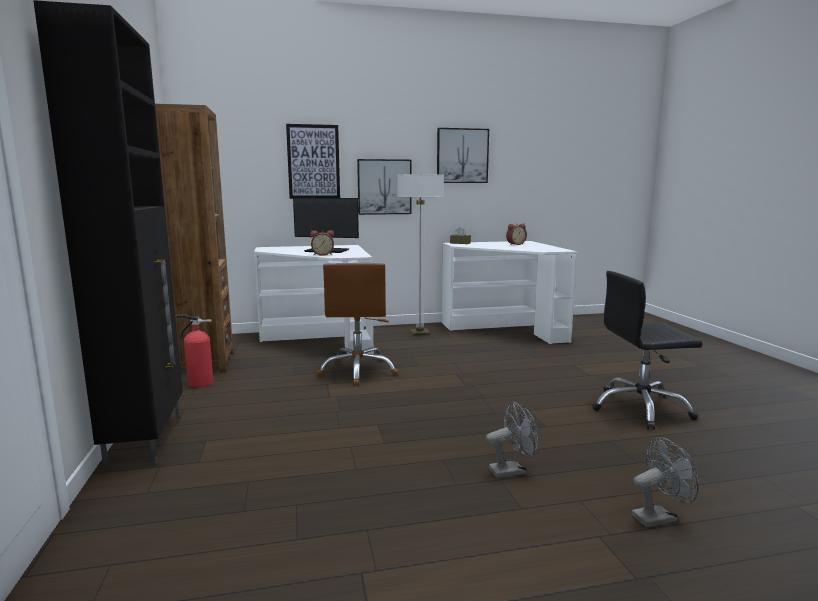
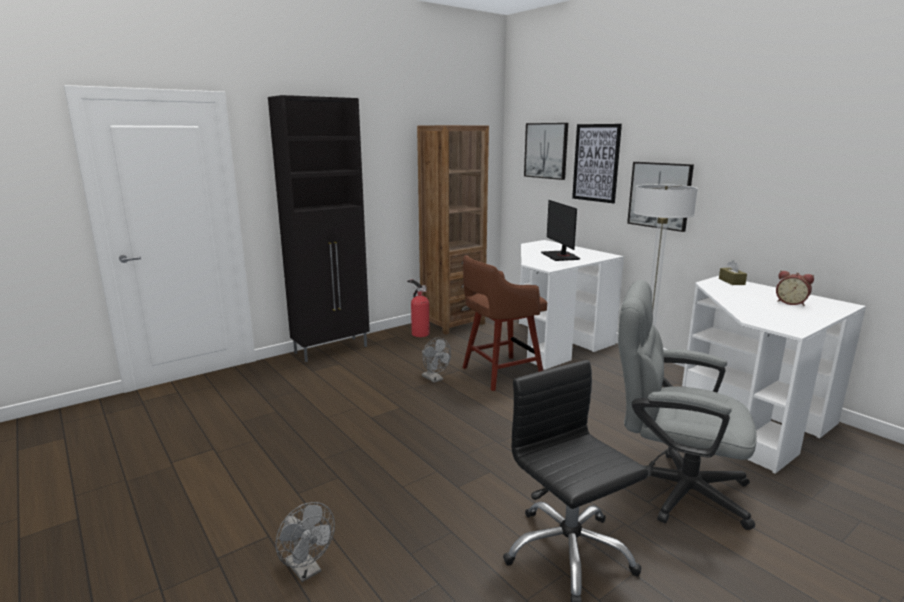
camera: 65 degrees right, 5 degrees up
alarm clock [310,230,334,256] -> none
brown office chair [316,263,399,386] -> brown stool [463,255,547,391]
picture [437,128,489,183] -> picture moved to [524,123,568,180]
grey fan [486,402,539,478] -> grey fan moved to [422,337,451,383]
none -> grey office chair [618,280,757,530]

